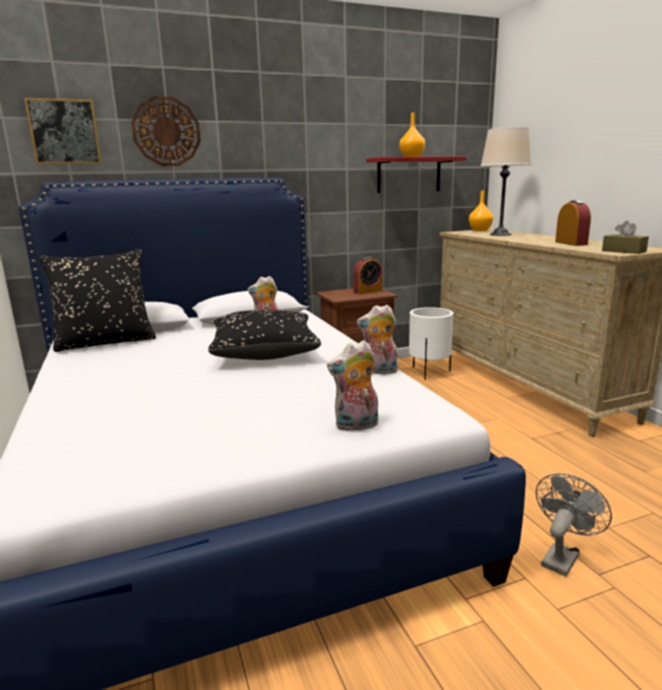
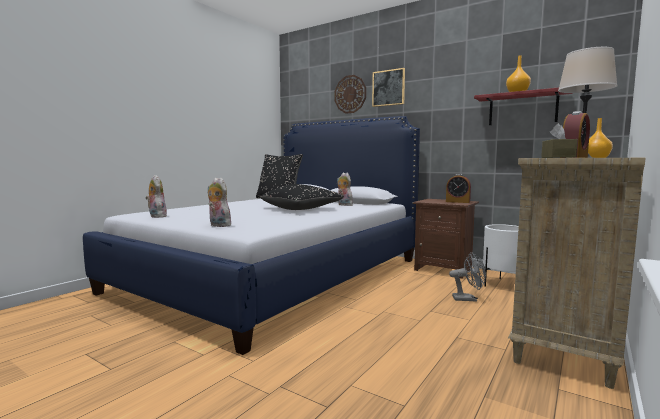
camera: 55 degrees right, 10 degrees down
picture [24,98,102,164] -> picture moved to [372,68,405,107]
plush toy [357,305,399,374] -> plush toy moved to [145,175,167,218]
grey fan [536,473,612,576] -> grey fan moved to [449,252,486,302]

